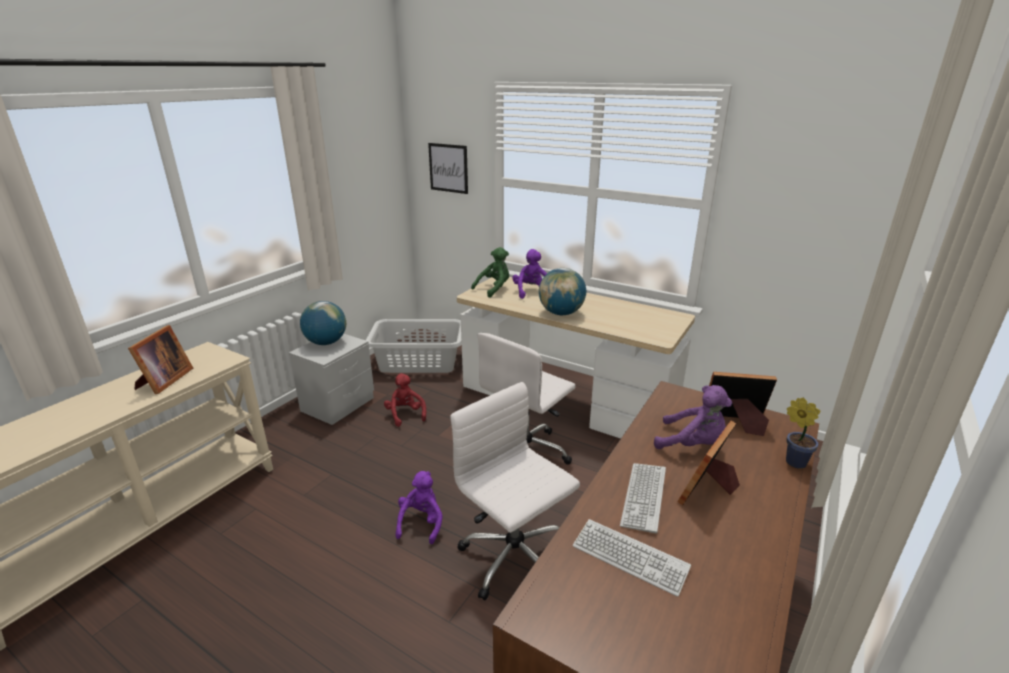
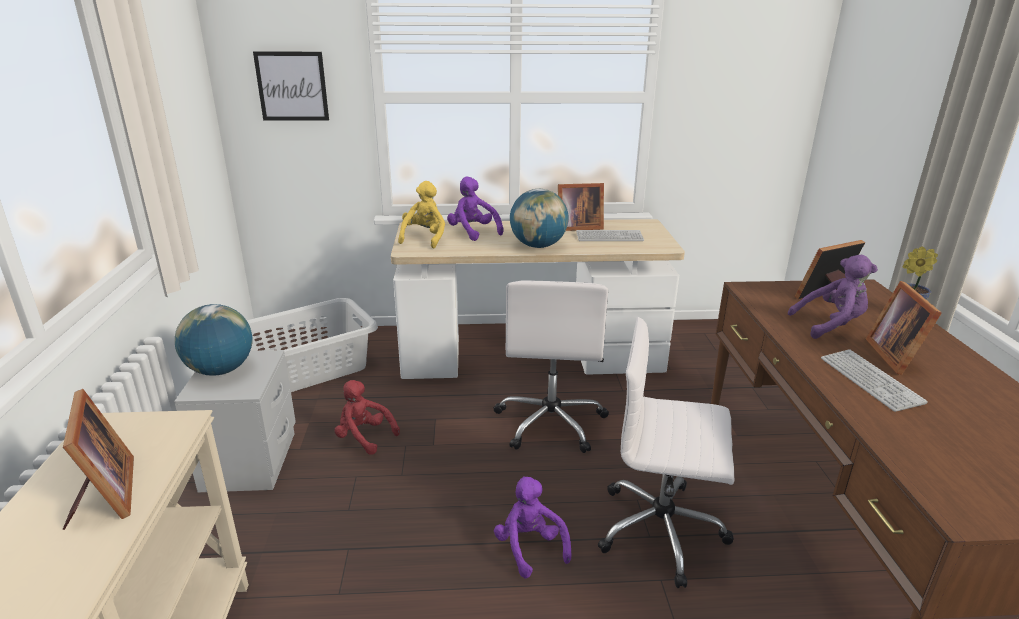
camera: 35 degrees left, 0 degrees up
green plush toy [471,247,509,298] -> yellow plush toy [398,181,445,248]
keyboard [573,519,691,597] -> keyboard moved to [576,230,644,241]
none -> picture frame [558,183,604,231]

